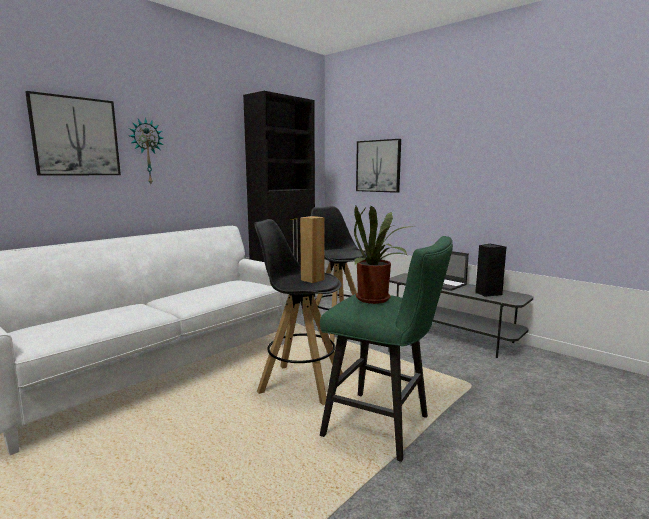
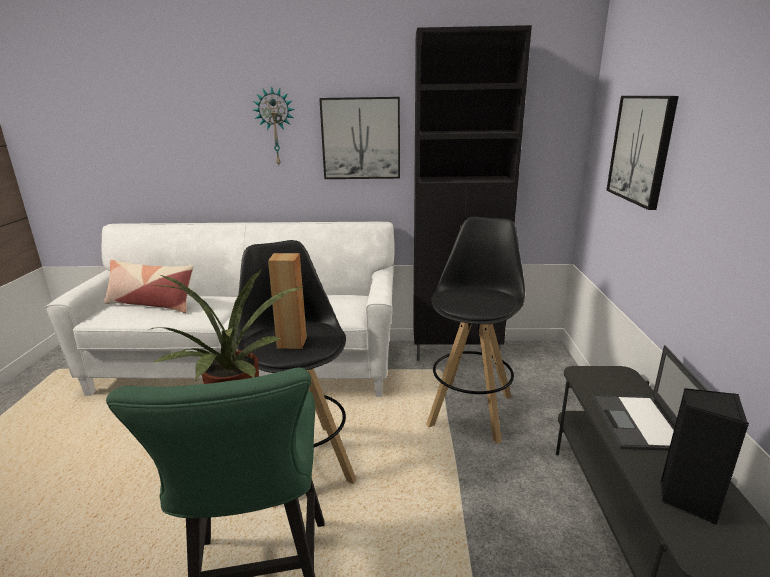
camera: 50 degrees right, 10 degrees up
picture [25,91,121,176] -> picture moved to [319,97,400,179]
none -> pillow [104,260,193,313]

